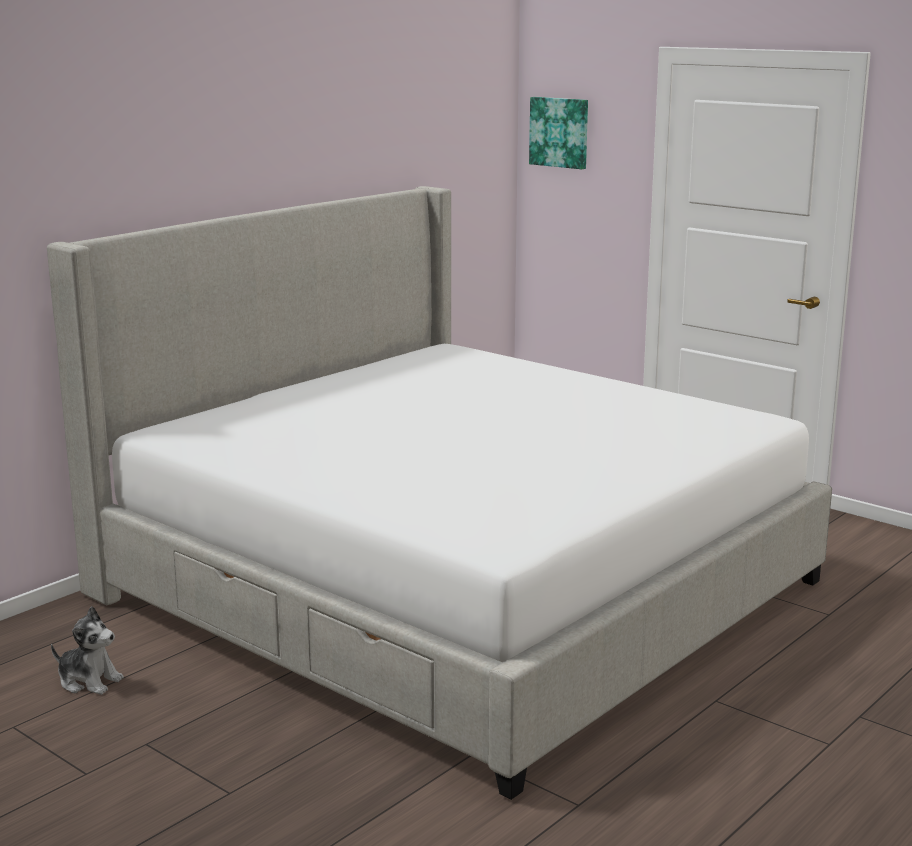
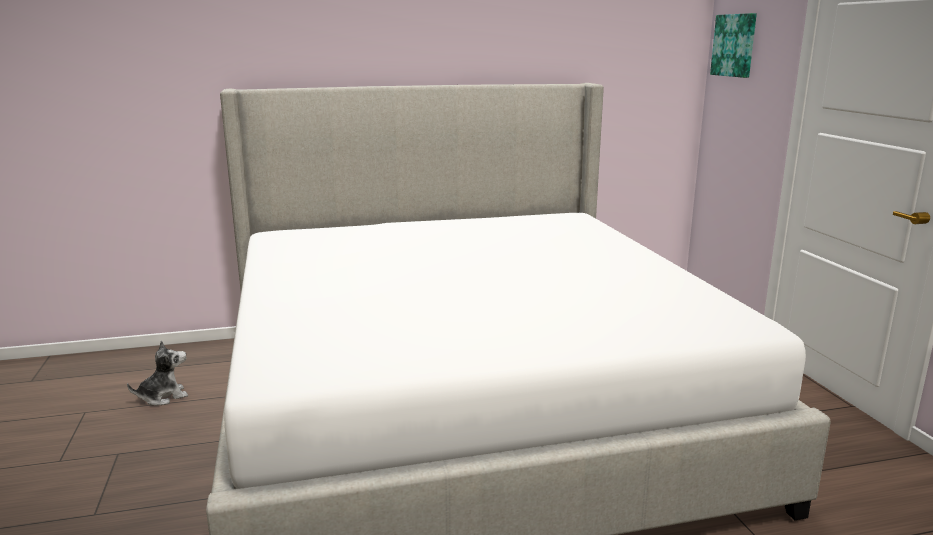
camera: 35 degrees right, 0 degrees up
plush toy [51,606,124,695] -> plush toy turned 90 degrees counterclockwise [127,340,188,406]

